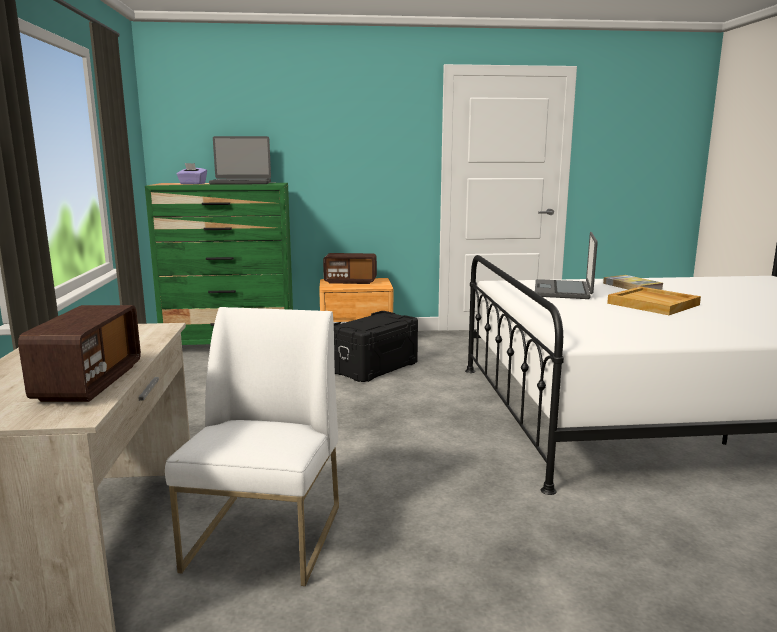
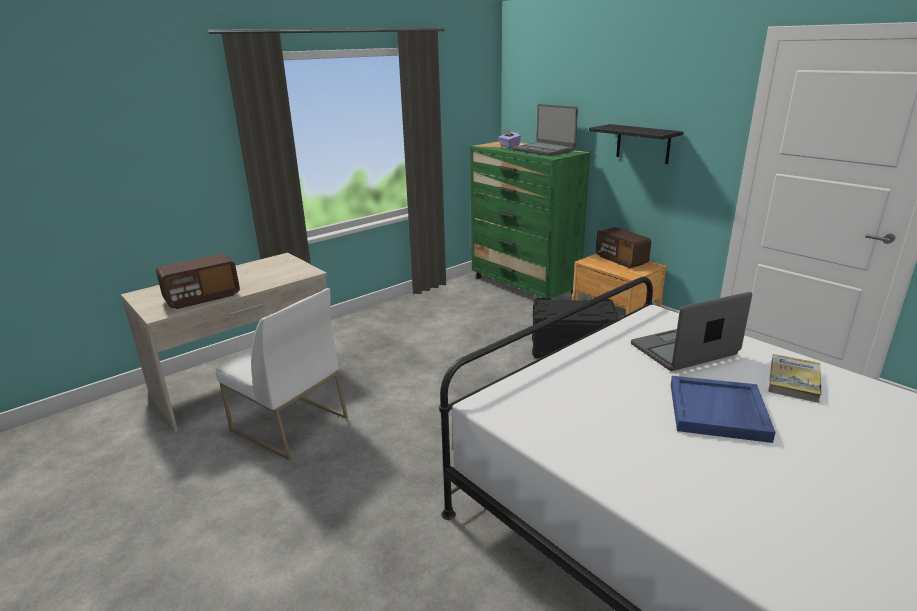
camera: 55 degrees right, 10 degrees up
white chair [165,307,339,586] -> white chair turned 60 degrees clockwise [216,288,348,460]
beige tray [607,286,701,315] -> blue tray [671,376,776,443]
none -> black shelf [589,124,684,164]

